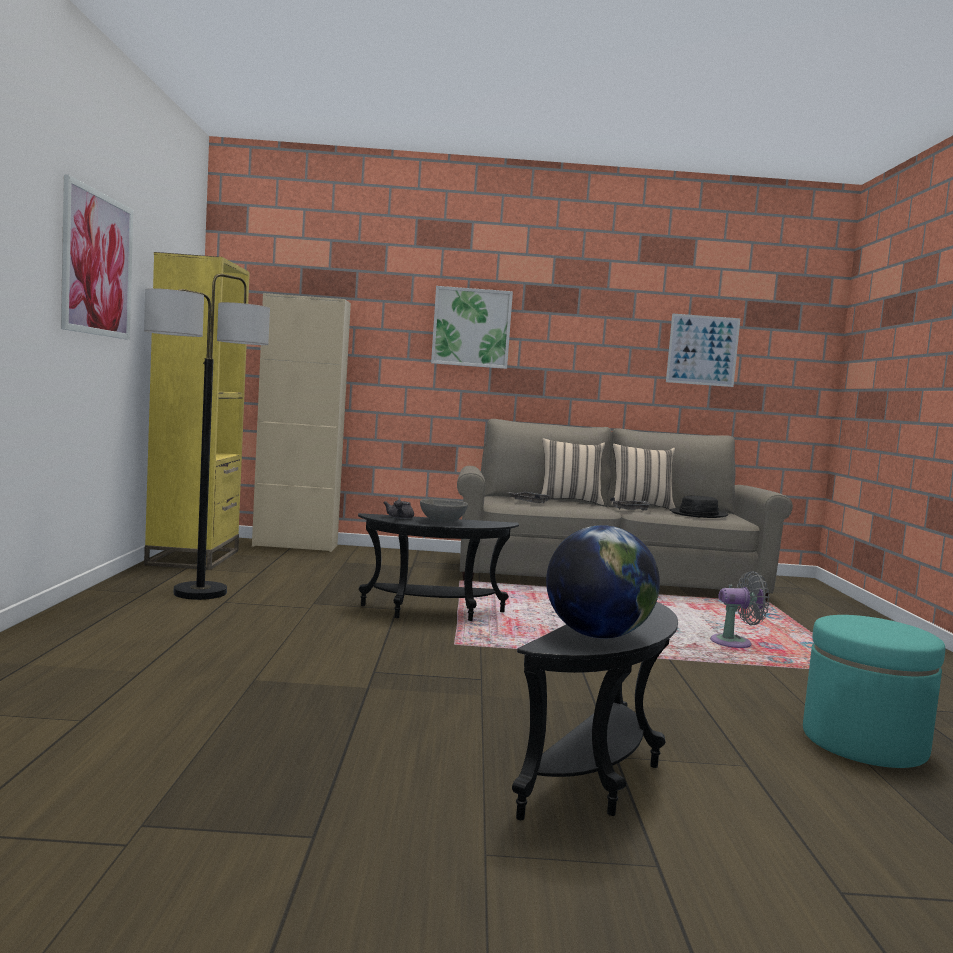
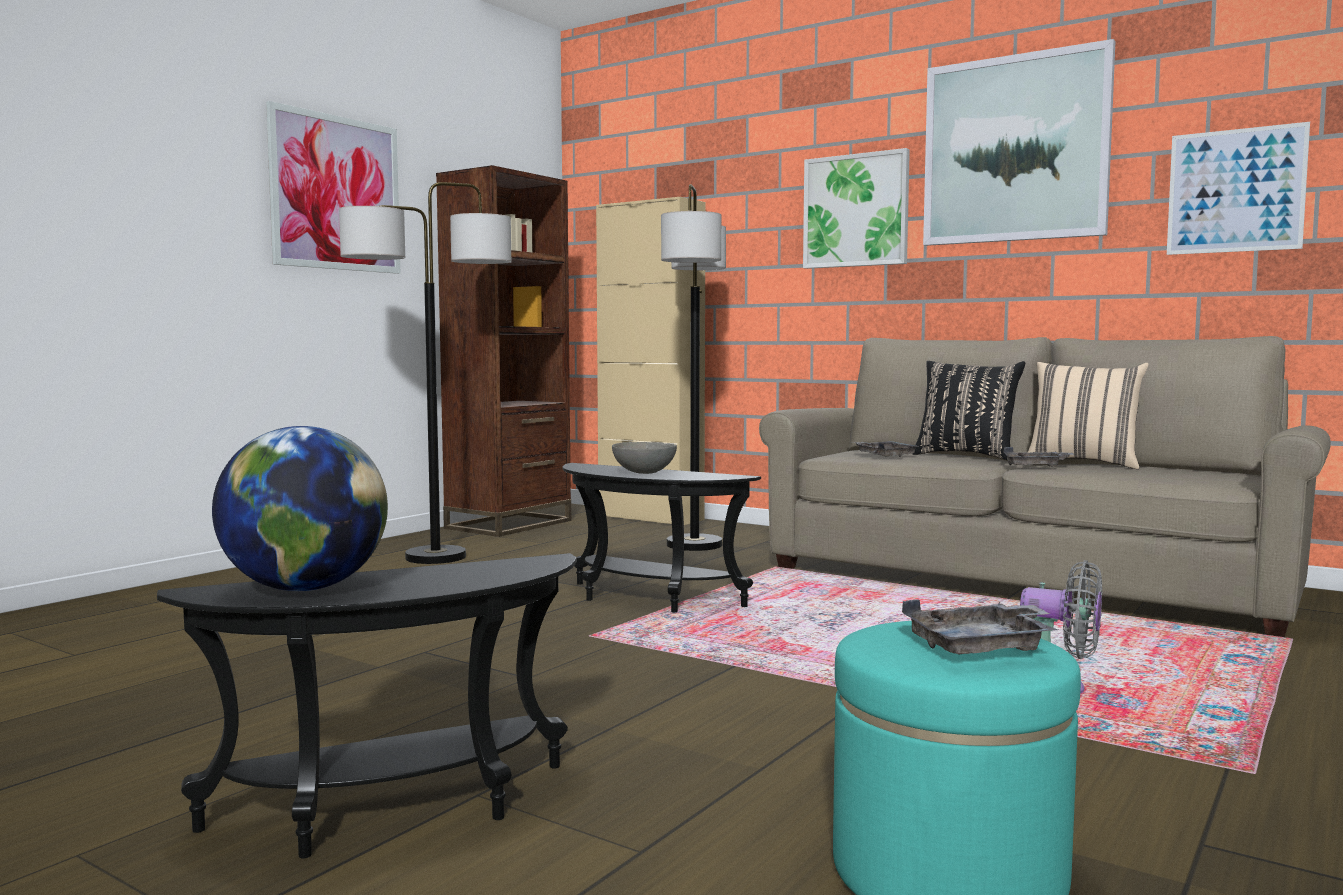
camera: 35 degrees right, 0 degrees up
yellow bookcase [144,252,250,570] -> brown bookcase [436,165,571,537]
grey teapot [383,500,414,519] -> none
beige pillow [541,438,605,505] -> black pillow [912,361,1025,460]
black hat [670,496,728,518] -> none
none -> floor lamp [661,184,726,551]
none -> grey tray [902,599,1058,655]
none -> picture [923,39,1116,246]

